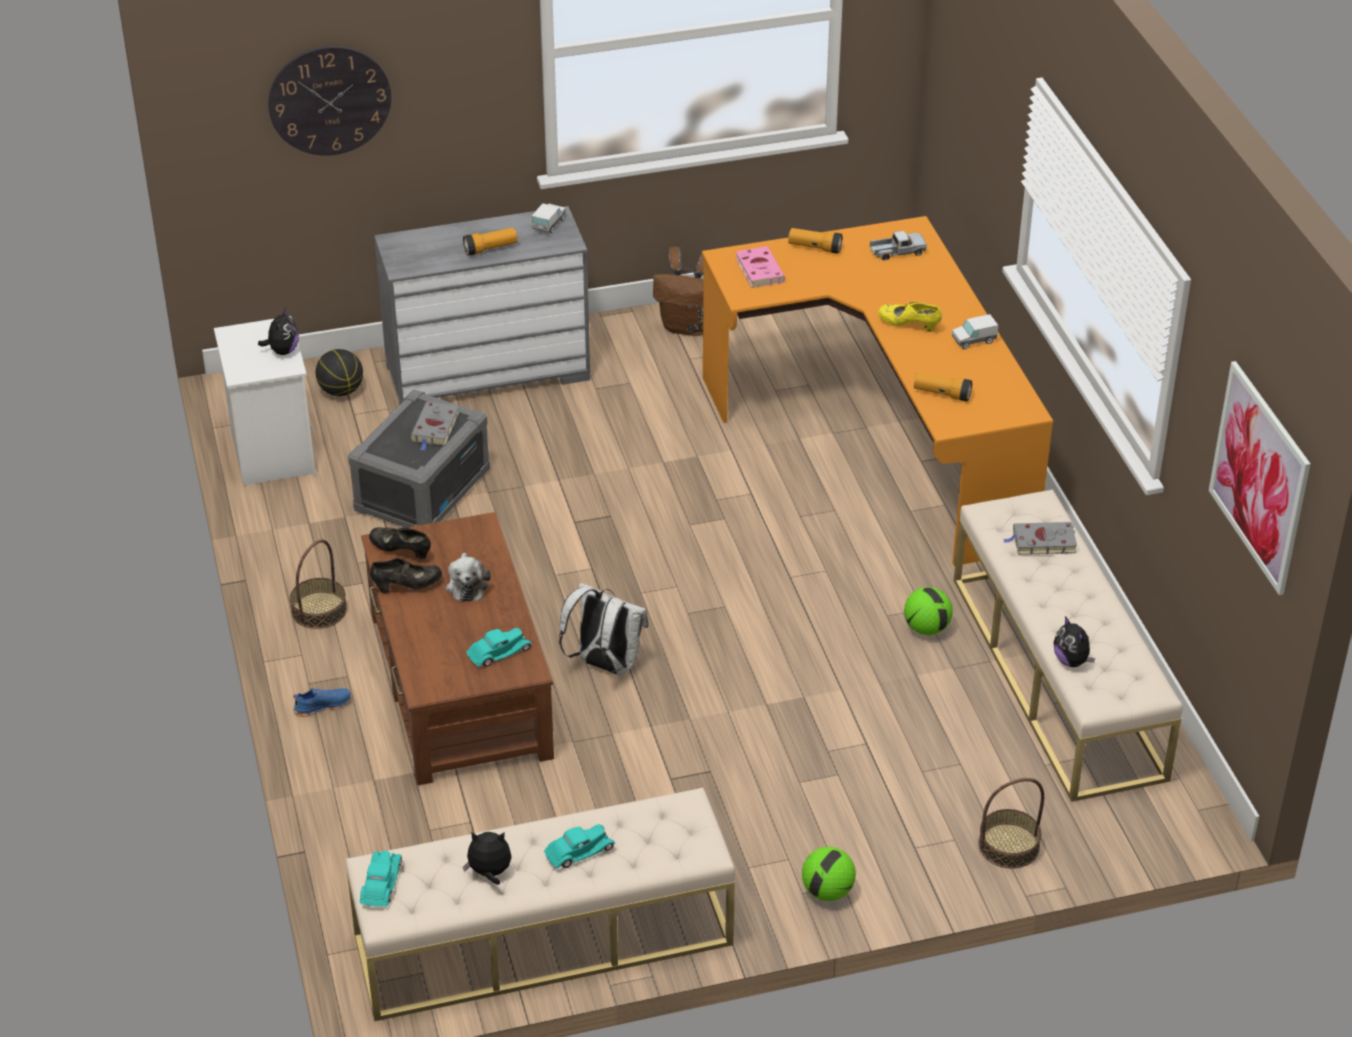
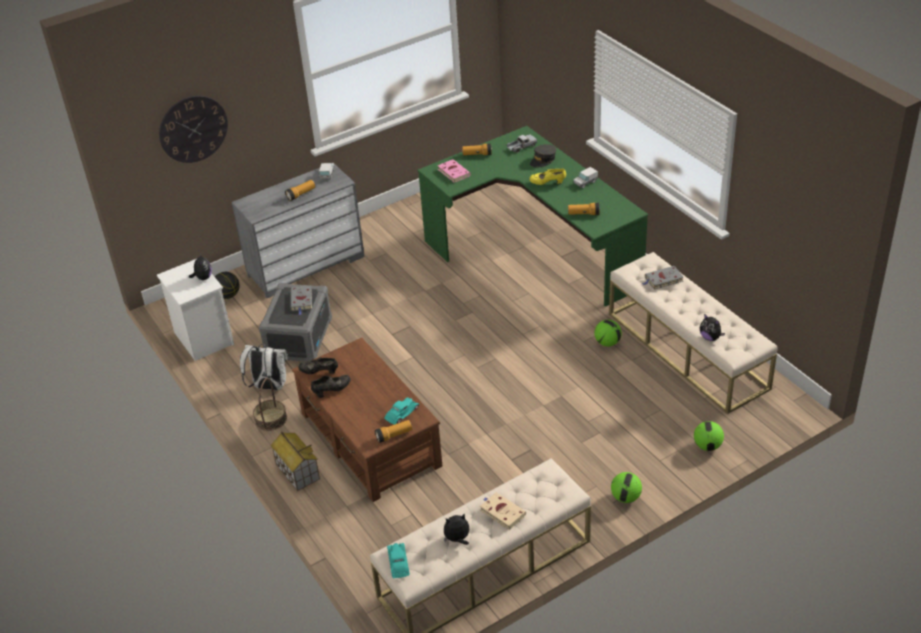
camera: 15 degrees left, 0 degrees up
blue shoe [293,688,351,717] -> toy house [270,432,320,491]
plush toy [446,553,491,602] -> none
turquoise toy car [544,824,615,868] -> beige book [480,492,526,530]
white backpack [559,582,648,675] -> white backpack moved to [240,344,289,390]
brown backpack [653,247,705,336] -> none
orange desk [702,216,1053,566] -> green desk [417,126,648,307]
basket [978,778,1044,868] -> football [694,421,724,451]
picture [1209,361,1311,595] -> none
none -> flashlight [375,420,412,443]
none -> grey cap [530,144,556,168]

